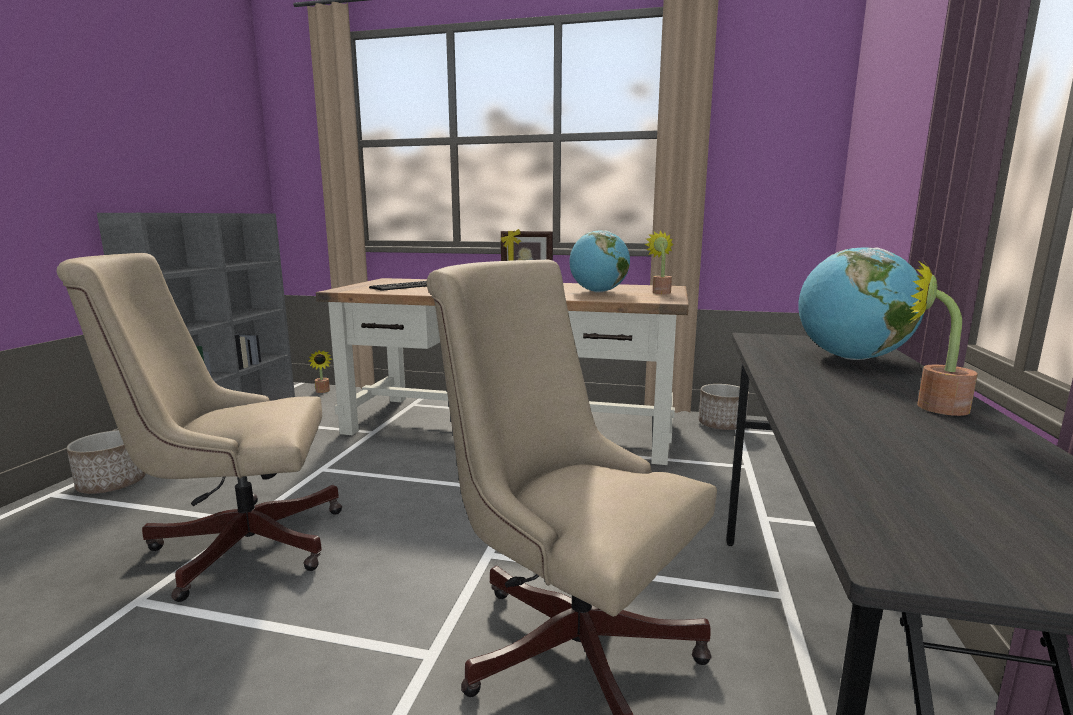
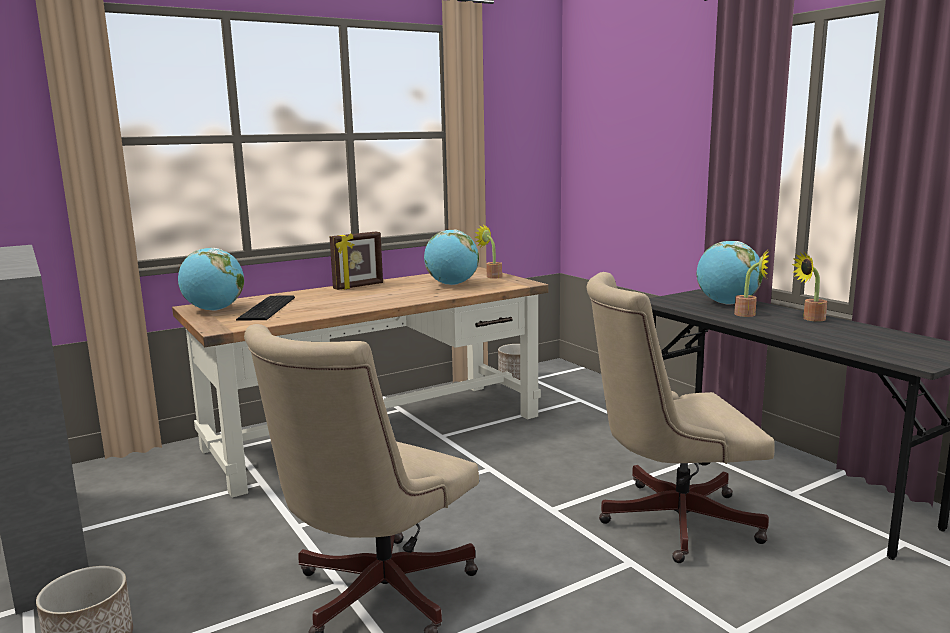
camera: 45 degrees left, 0 degrees up
potted plant [309,350,332,393] -> potted plant moved to [734,250,769,317]
none -> globe [178,248,244,311]

